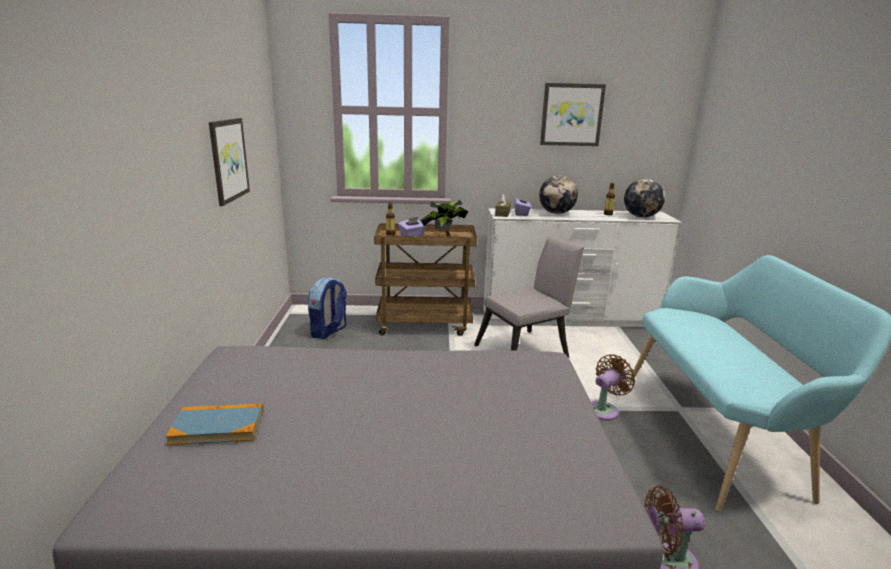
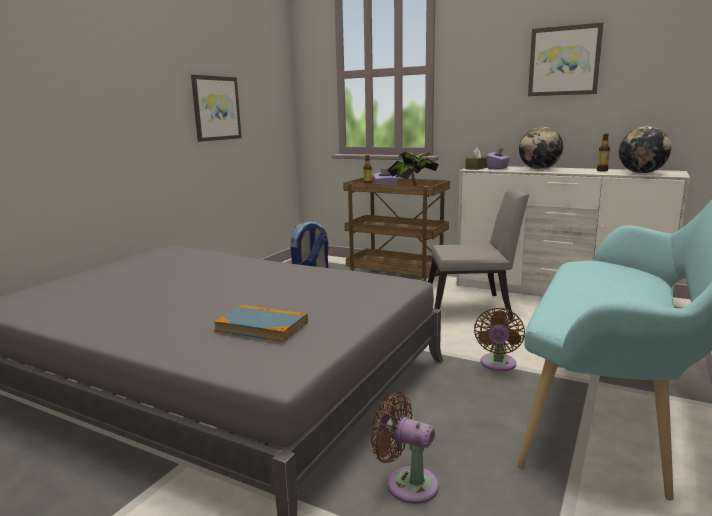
camera: 30 degrees right, 5 degrees down
book [165,403,264,445] -> book moved to [214,305,308,342]
brown fan [591,355,635,421] -> brown fan turned 120 degrees clockwise [474,308,525,371]

